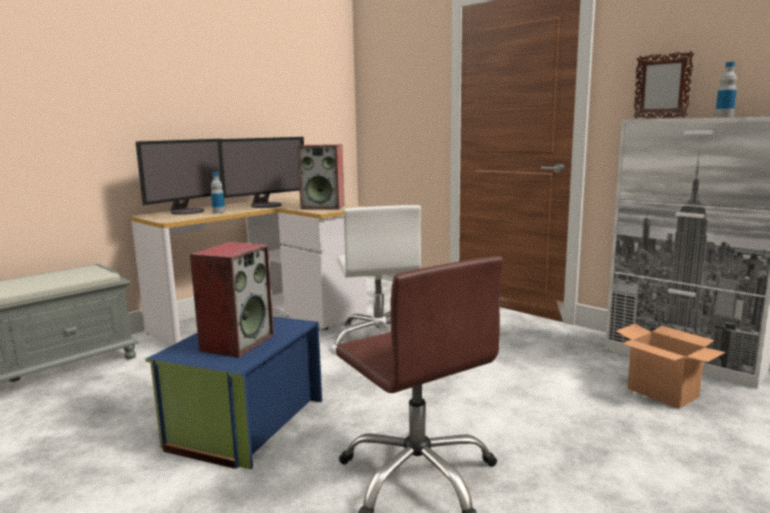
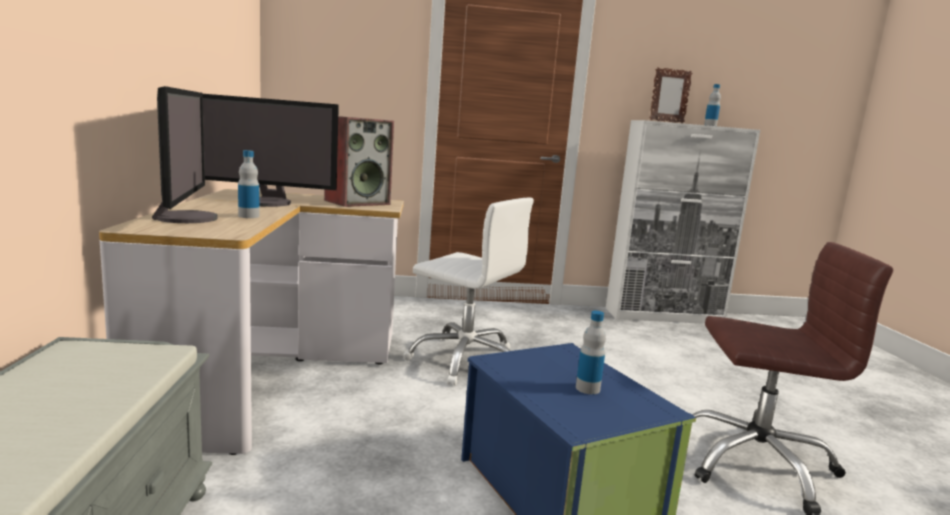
camera: 50 degrees left, 0 degrees up
speaker [190,242,274,357] -> bottle [576,311,606,394]
monitor [217,137,304,208] -> monitor turned 90 degrees clockwise [203,94,339,207]
cardboard box [615,324,726,409] -> none

